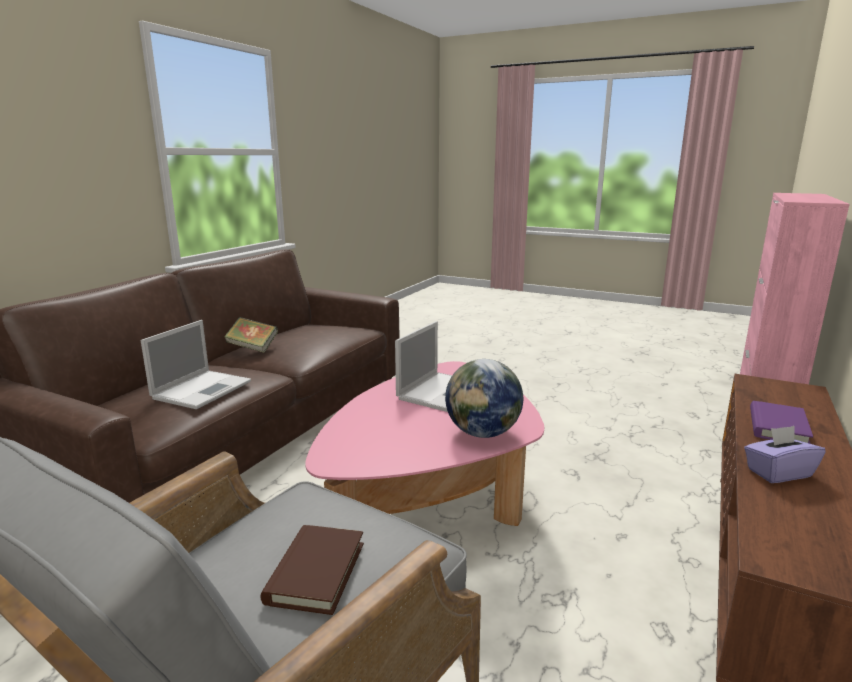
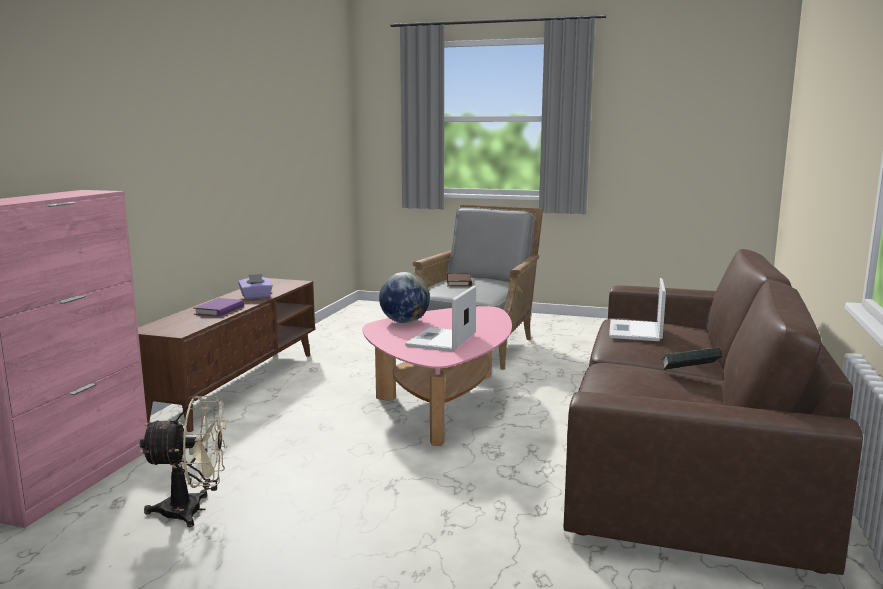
camera: 170 degrees right, 5 degrees down
none -> beige fan [139,396,227,527]

